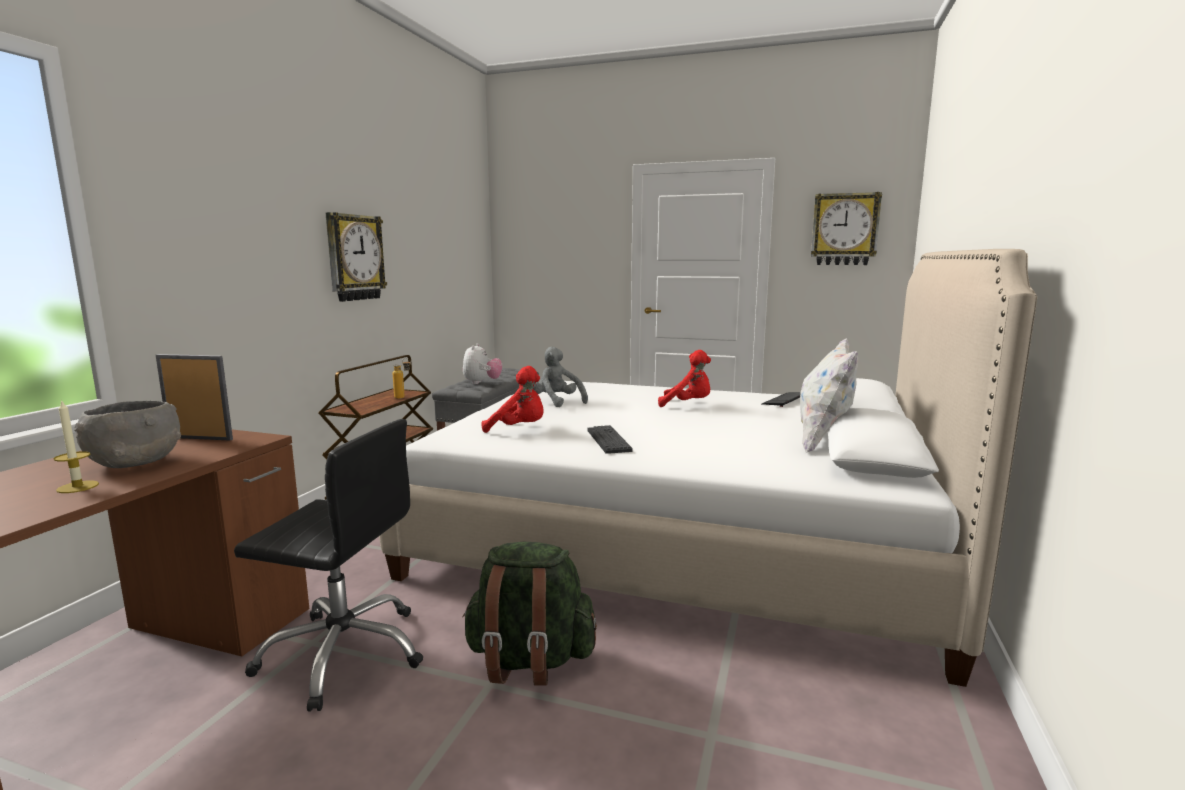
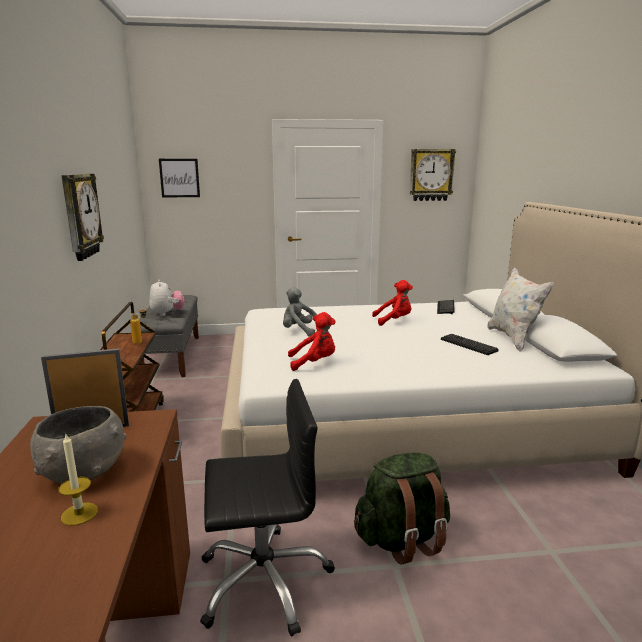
camera: 25 degrees left, 5 degrees up
keyboard [587,425,633,454] -> keyboard moved to [441,334,499,355]
none -> picture [159,159,200,197]

